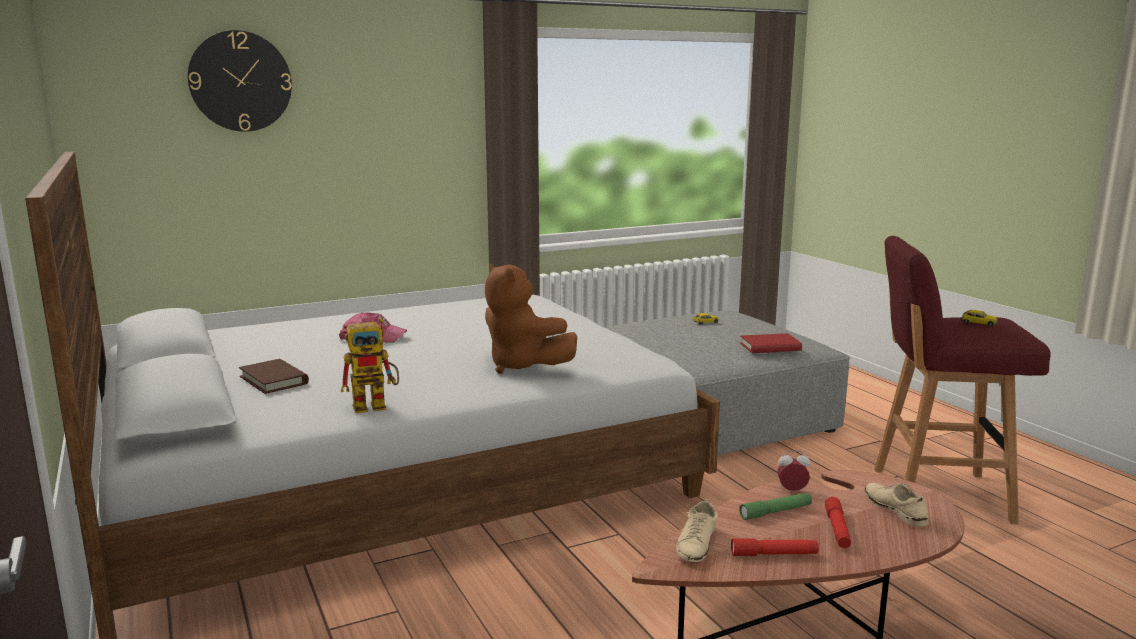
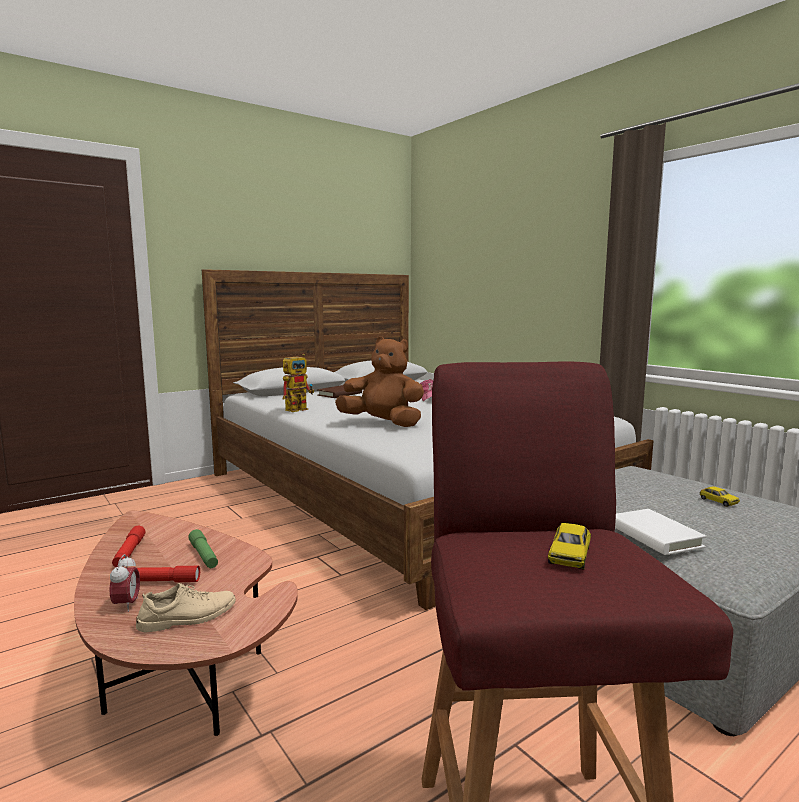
camera: 80 degrees right, 5 degrees down
wall clock [188,30,292,132] -> none
toy robot [341,319,399,413] -> toy robot turned 105 degrees counterclockwise [283,354,314,412]
brown plush toy [485,263,577,374] -> brown plush toy turned 75 degrees clockwise [335,337,424,427]
beige shoe [676,499,718,562] -> none
red book [740,333,802,353] -> white book [615,509,707,555]
alarm clock [777,451,810,491] -> alarm clock moved to [110,554,140,612]

